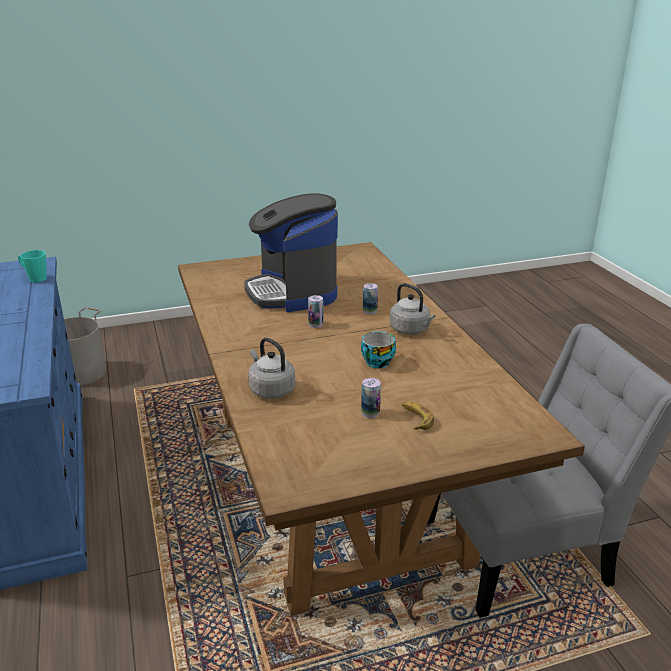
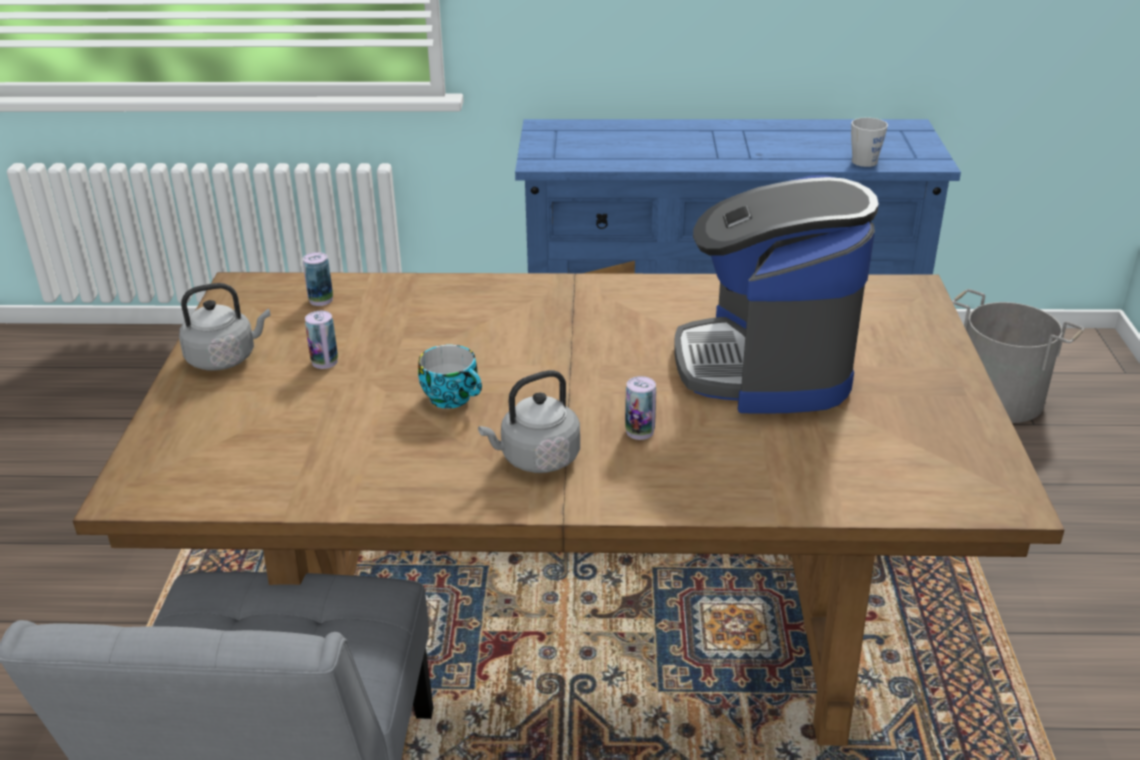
camera: 110 degrees right, 5 degrees up
turquoise mug [18,250,47,282] -> grey mug [851,117,888,167]
coffee machine [244,193,338,312] -> coffee machine turned 90 degrees counterclockwise [674,175,879,414]
grey kettle [248,338,295,399] -> grey kettle moved to [179,283,271,371]
can [308,295,324,328] -> can moved to [303,252,333,306]
banana [402,401,434,430] -> none

